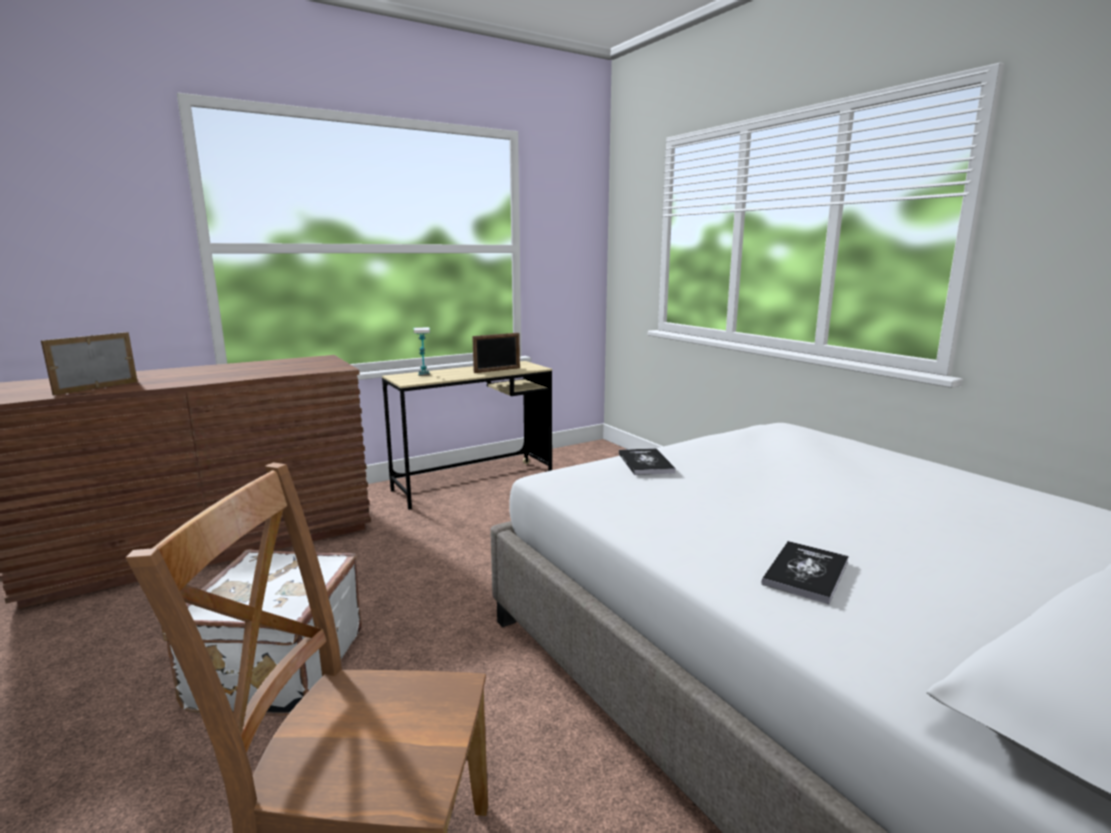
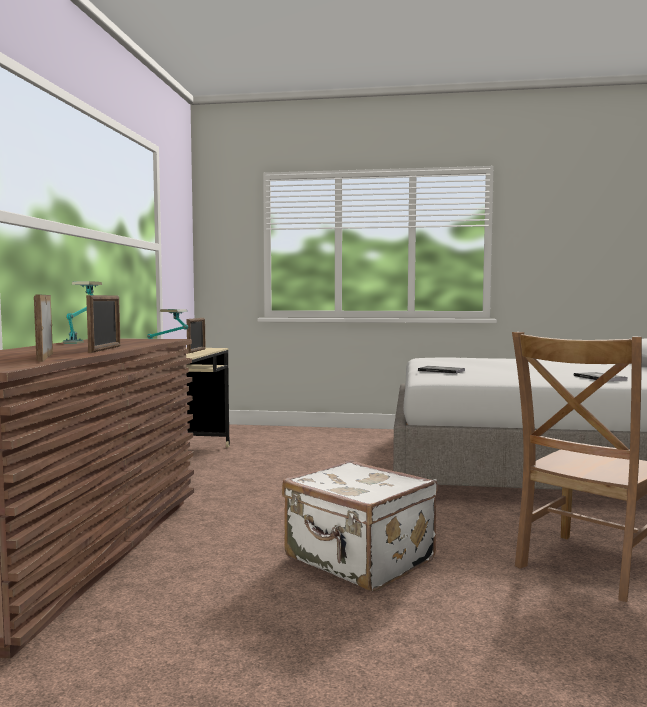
camera: 50 degrees left, 10 degrees down
none -> table lamp [63,281,102,344]
none -> picture frame [86,295,121,353]

